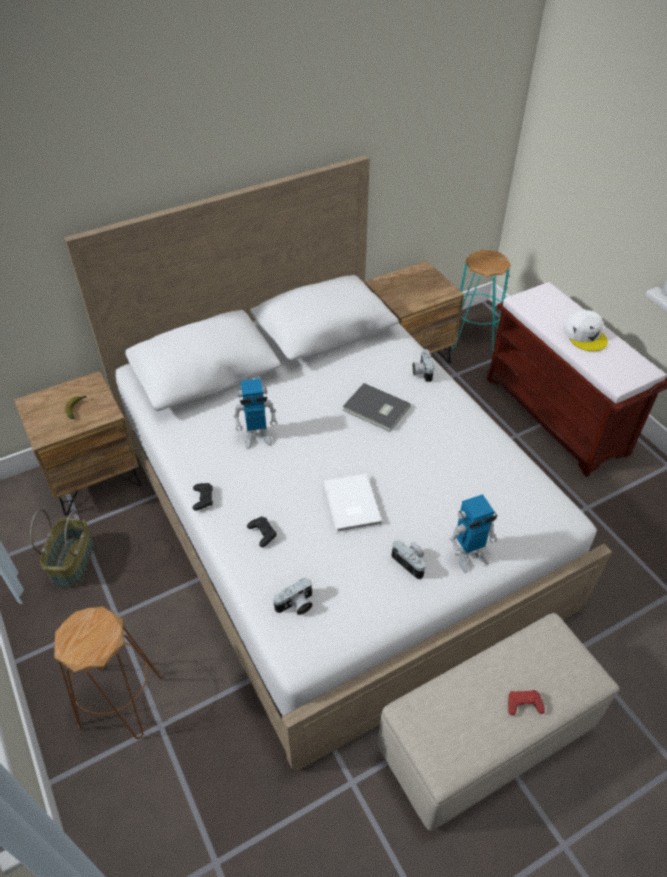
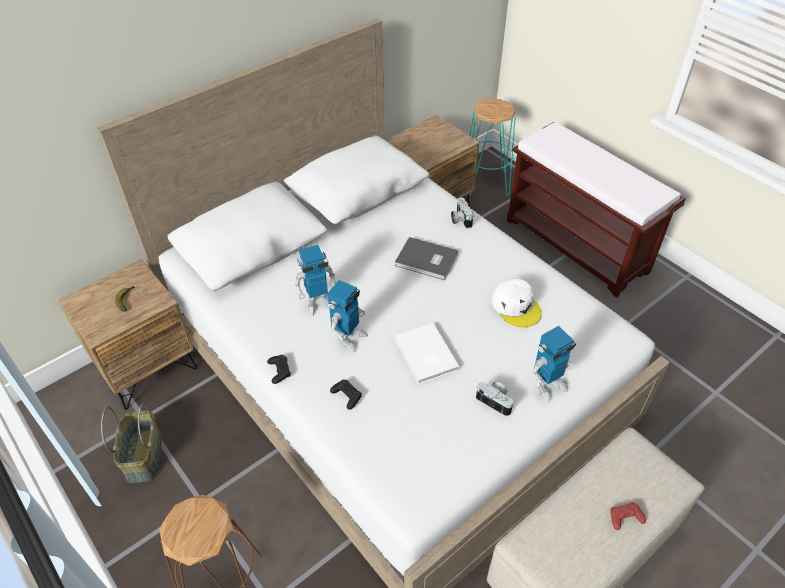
camera: 10 degrees left, 0 degrees up
camera [273,578,313,615] -> none
white cap [563,310,608,351] -> white cap moved to [492,278,542,327]
none -> toy robot [328,280,368,352]

